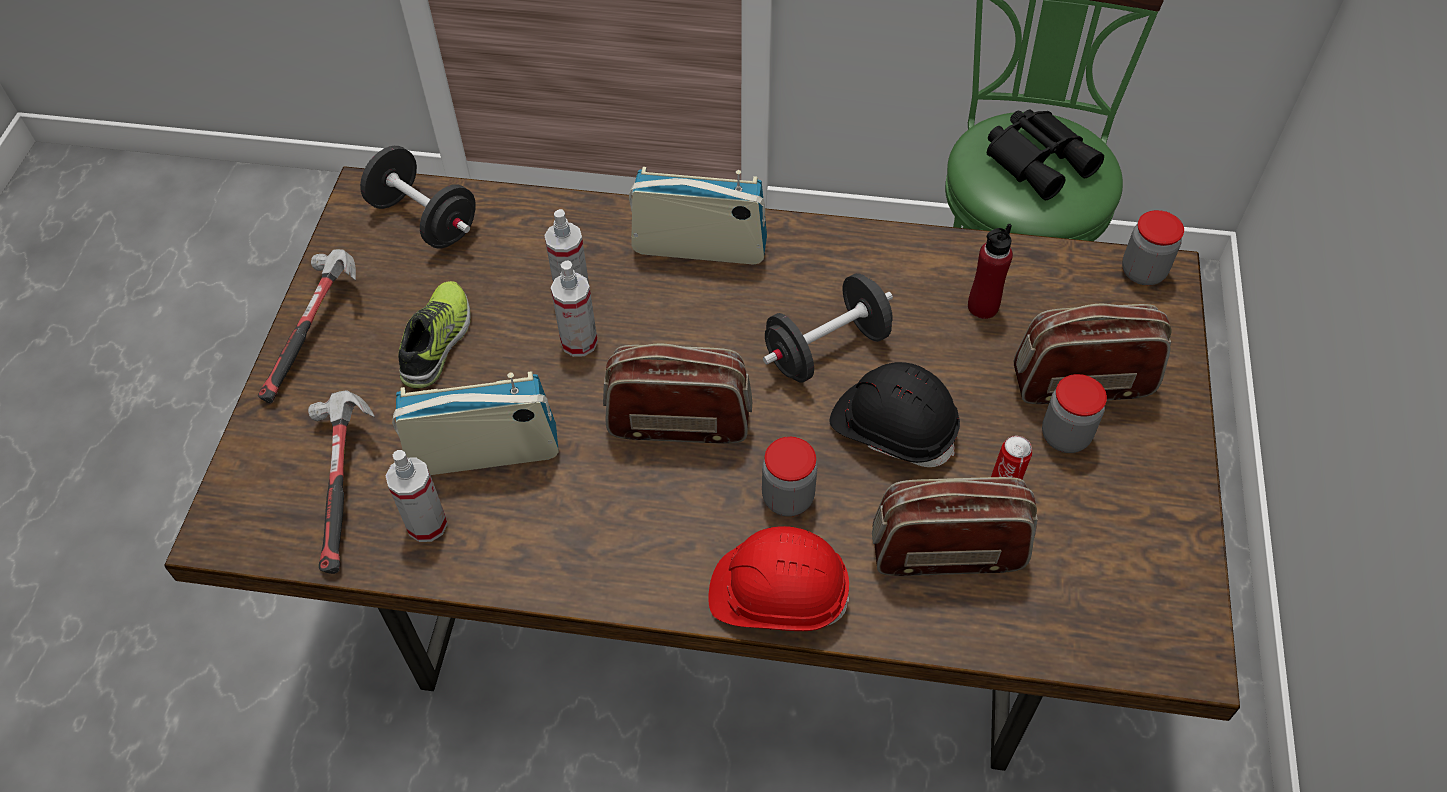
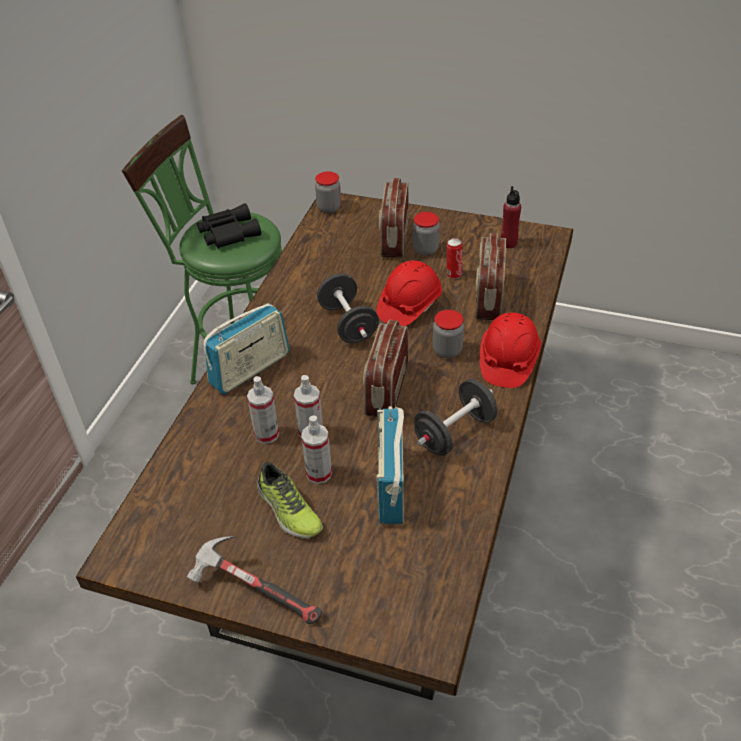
camera: 80 degrees left, 10 degrees down
hammer [308,390,375,574] -> none
black dumbbell [360,146,476,248] -> black dumbbell moved to [414,379,497,456]
spray bottle [386,450,448,542] -> spray bottle moved to [301,415,332,484]
shoe [398,281,471,389] -> shoe turned 150 degrees counterclockwise [257,462,323,538]
radio [629,167,767,265] -> radio turned 150 degrees counterclockwise [203,303,290,394]
black hard hat [830,362,960,467] -> red hard hat [377,260,442,326]
red bottle [968,224,1013,319] -> red bottle moved to [500,186,521,248]

